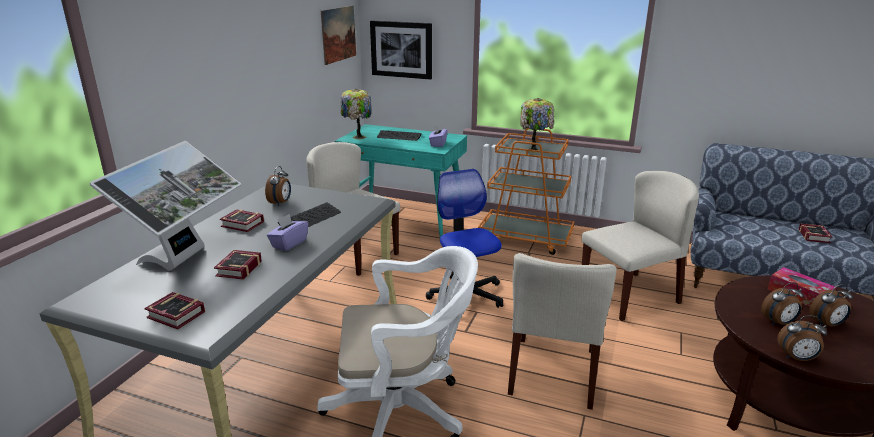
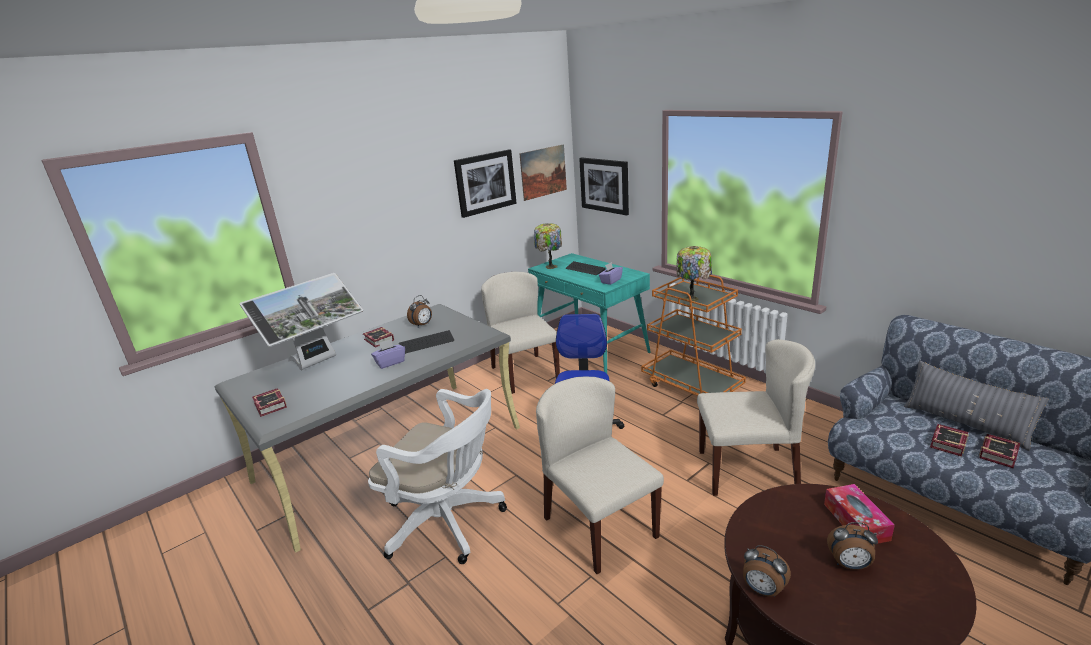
camera: 30 degrees right, 0 degrees up
book [214,250,262,280] -> book moved to [930,424,969,457]
beige chair [508,253,617,410] -> beige chair turned 105 degrees clockwise [536,376,664,574]
alarm clock [761,282,804,325] -> none
none -> picture [454,149,517,218]
none -> grey pillow [904,361,1049,451]

